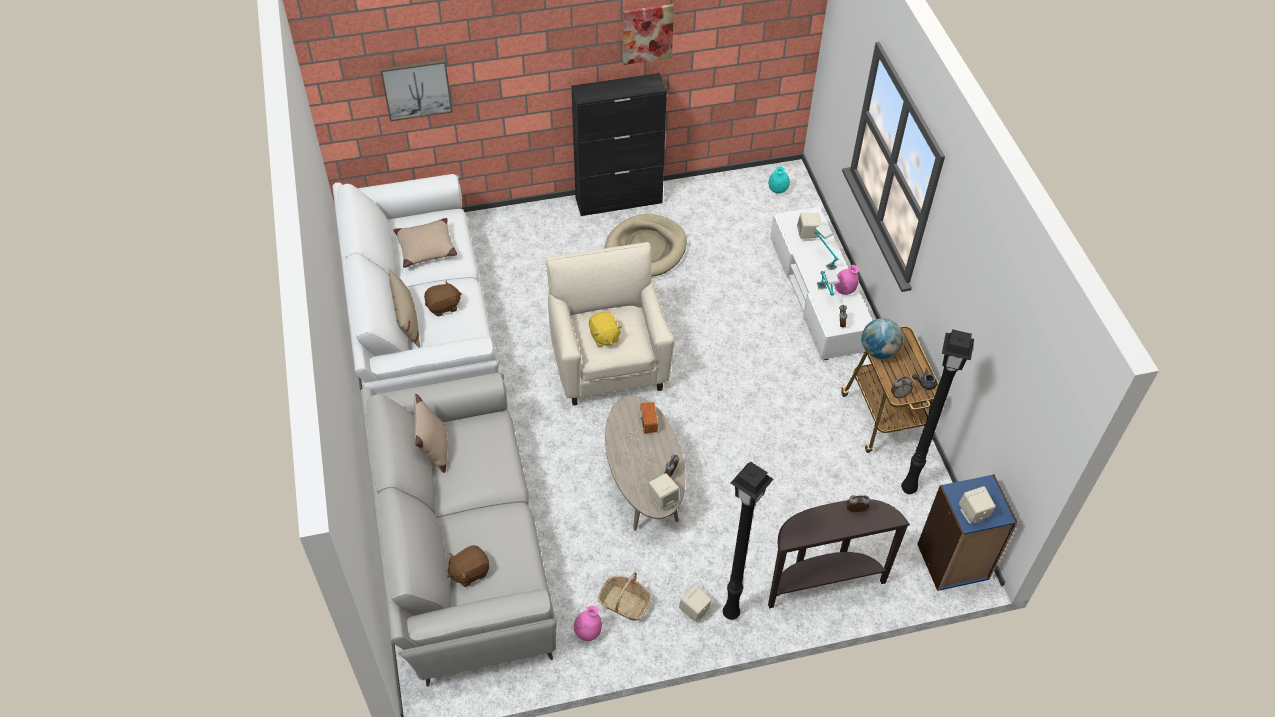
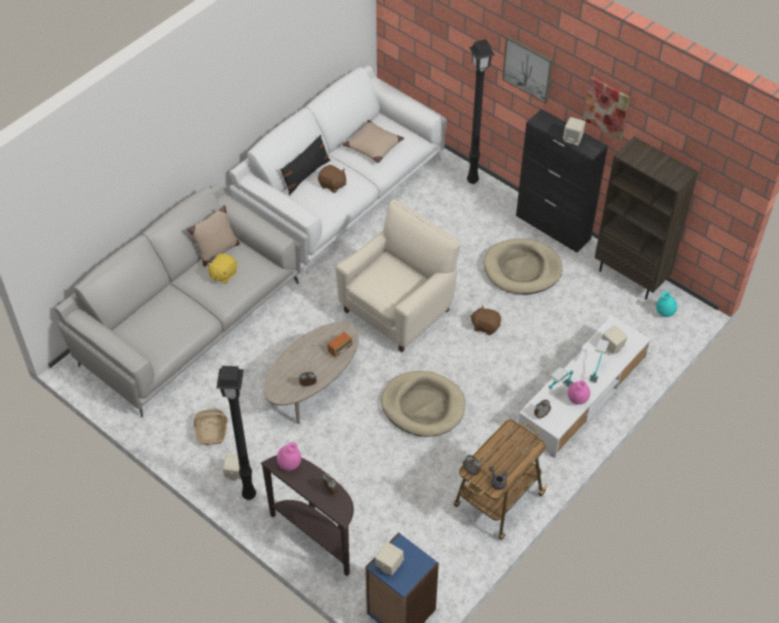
camera: 55 degrees right, 0 degrees up
picture [380,59,453,121] -> picture moved to [502,35,553,104]
beige pillow [389,269,420,348] -> black pillow [280,135,330,196]
brown plush toy [447,545,490,587] -> brown plush toy moved to [470,305,501,335]
pink vase [574,605,602,641] -> pink vase moved to [277,442,301,471]
yellow plush toy [589,312,622,347] -> yellow plush toy moved to [207,254,237,284]
beige speaker [649,473,679,510] -> beige speaker moved to [563,117,586,145]
globe [862,318,903,359] -> none
black floor lamp [901,329,974,494] -> black floor lamp moved to [467,39,495,184]
none -> beige dog bed [381,371,465,437]
none -> brown bookcase [595,137,698,300]

